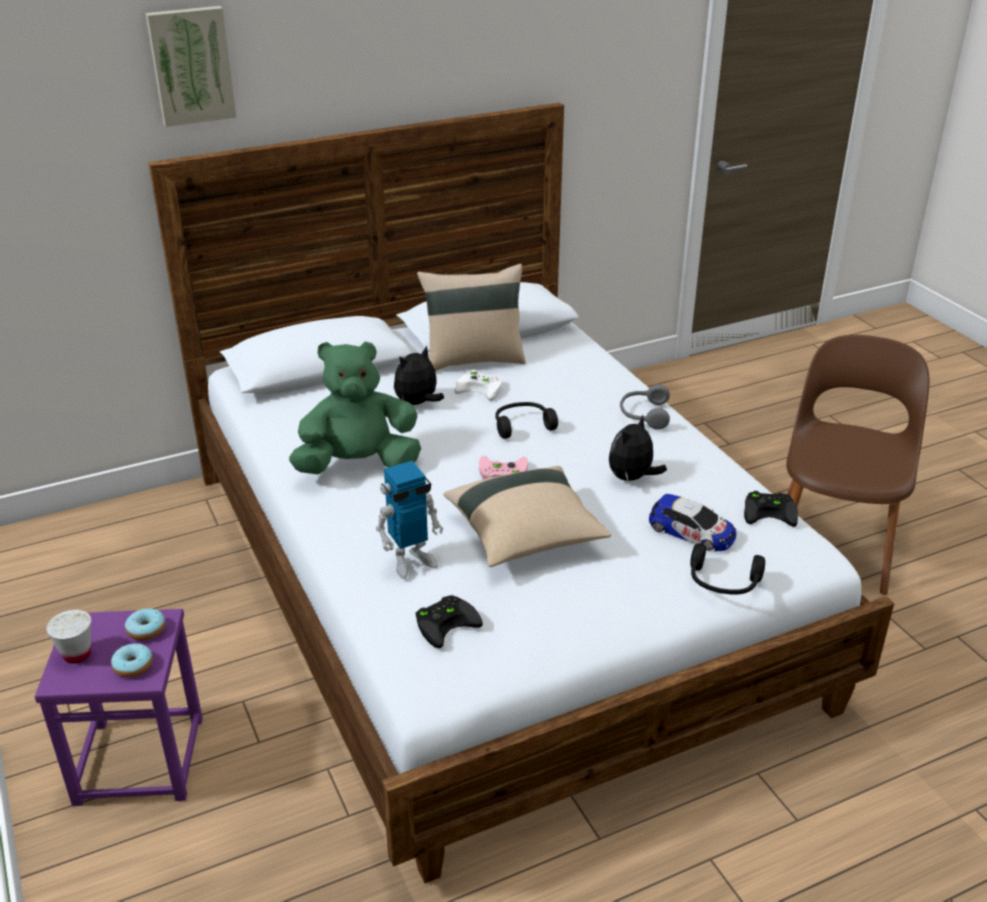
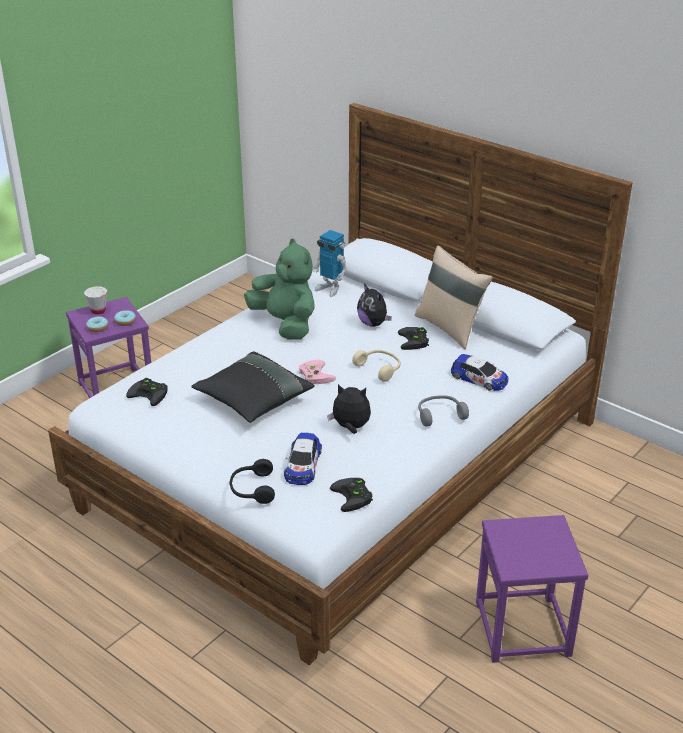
camera: 65 degrees right, 0 degrees up
picture [146,6,236,127] -> none
toy robot [376,461,443,579] -> toy robot moved to [313,230,347,297]
plush toy [394,346,444,405] -> plush toy turned 150 degrees counterclockwise [357,283,392,327]
beige pillow [443,466,611,567] -> black pillow [191,352,314,423]
white game controller [454,370,502,401] -> black game controller [398,327,429,350]
black headphones [495,402,558,439] -> beige headphones [352,350,401,382]
brown chair [786,335,929,595] -> purple stool [476,515,588,663]
none -> toy car [451,354,508,391]

